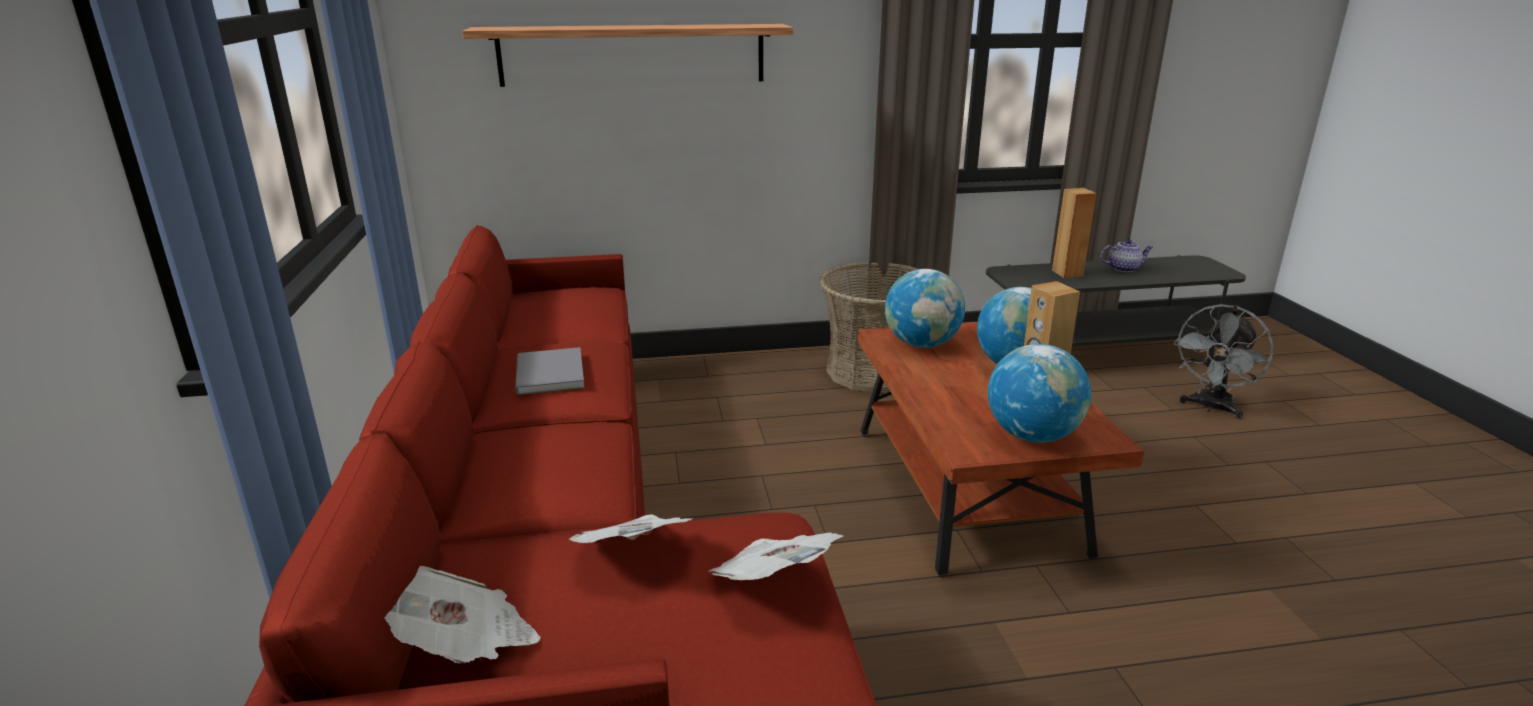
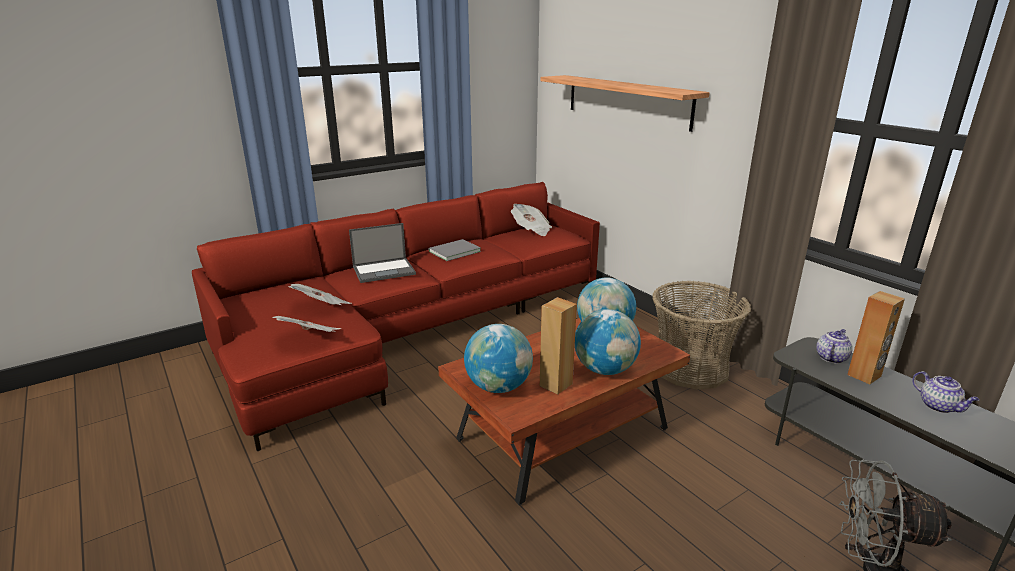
camera: 65 degrees right, 0 degrees up
newspaper [385,566,541,664] -> newspaper moved to [511,204,552,236]
none -> laptop [349,223,416,283]
none -> teapot [816,329,853,364]

